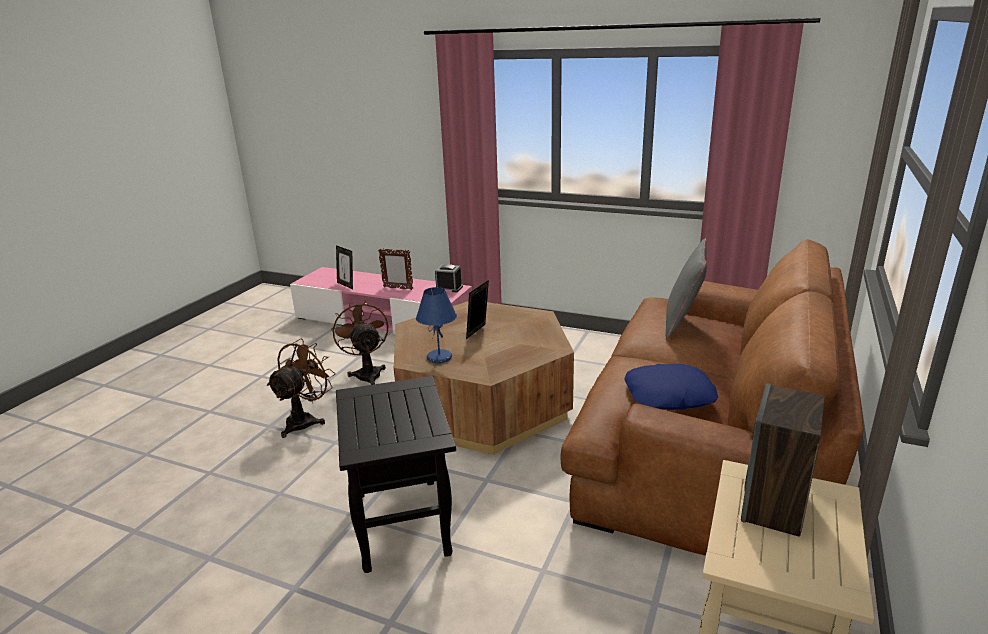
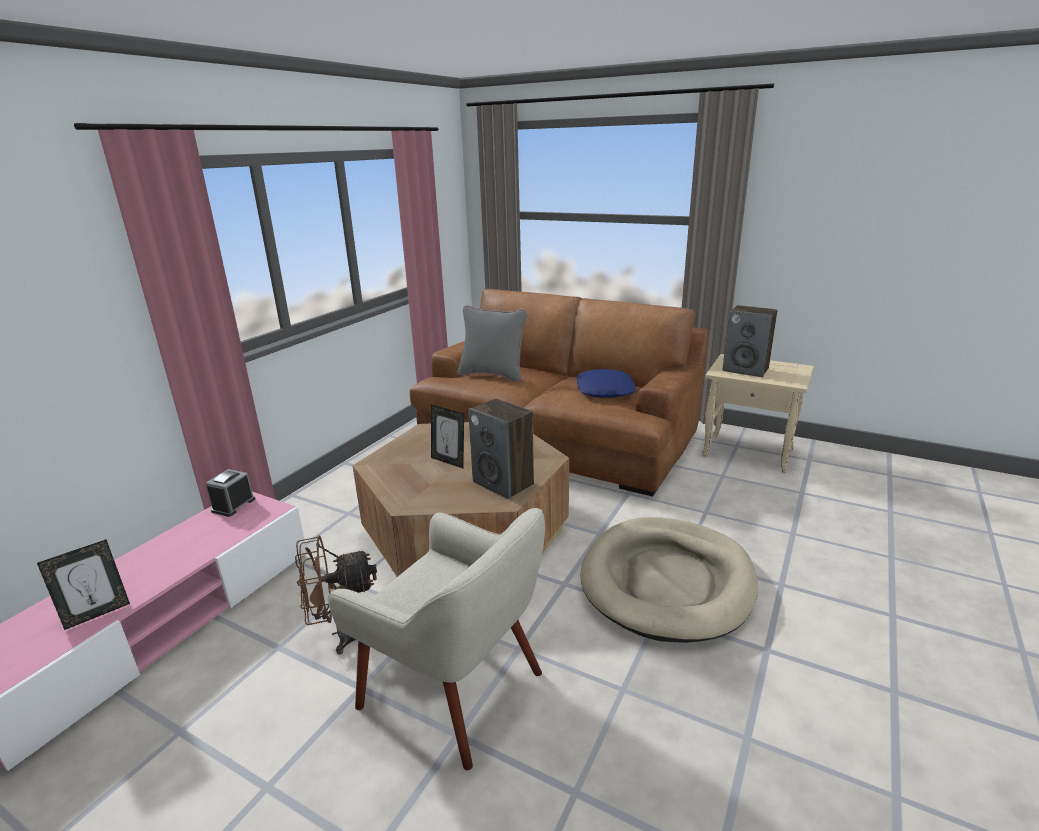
camera: 85 degrees left, 0 degrees up
brown fan [267,339,335,438] -> beige armchair [328,508,545,770]
black side table [336,376,456,573] -> beige dog bed [581,517,758,643]
picture frame [378,249,413,290] -> none
blue table lamp [416,287,457,363] -> speaker [468,398,534,499]

